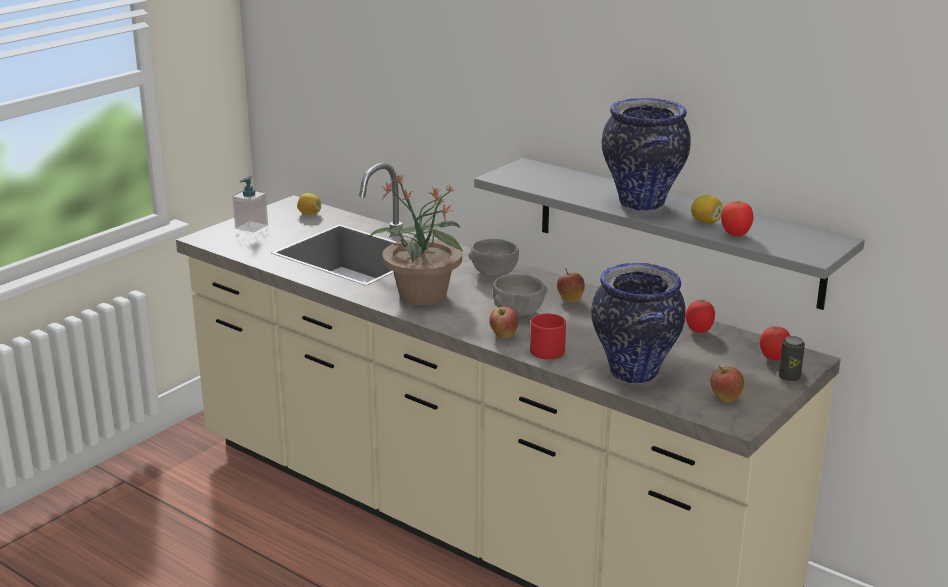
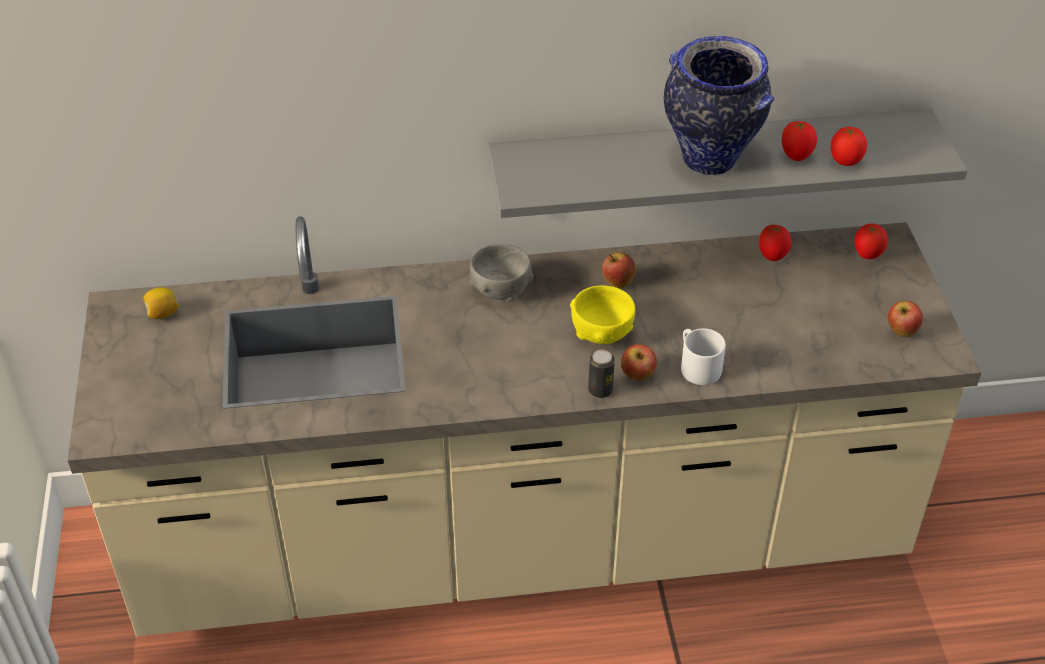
camera: 45 degrees left, 20 degrees up
soap dispenser [232,176,268,233] -> none
potted plant [370,173,464,305] -> none
grey bowl [493,274,547,316] -> yellow bowl [570,286,636,344]
red mug [530,314,566,359] -> white mug [681,328,726,385]
vase [591,263,686,384] -> none
lemon [691,195,723,224] -> tomato [782,120,817,161]
can [779,336,805,382] -> can moved to [588,349,615,398]

